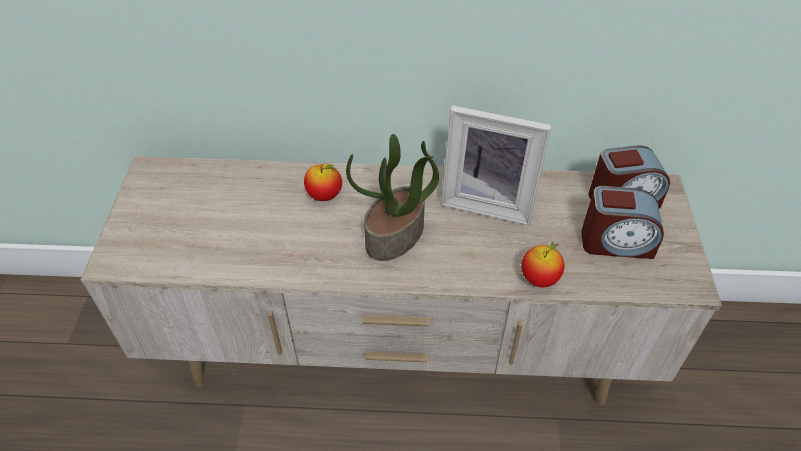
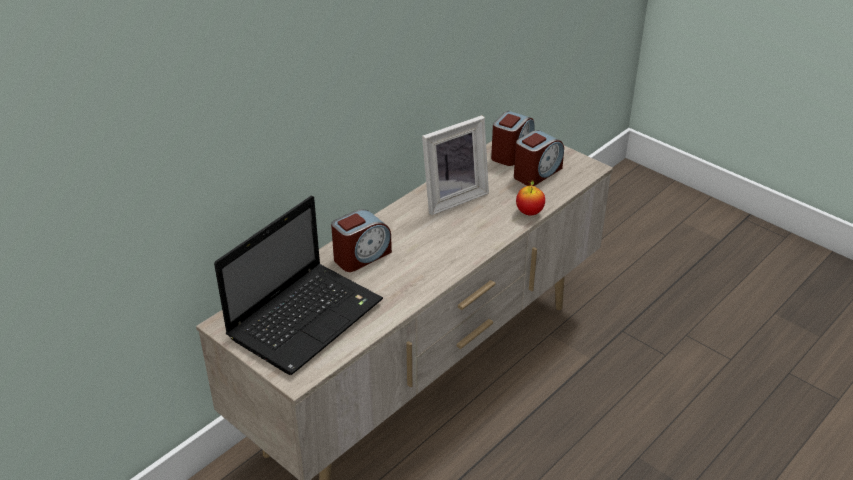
camera: 50 degrees left, 10 degrees down
apple [304,164,342,201] -> alarm clock [331,209,392,272]
potted plant [346,134,439,261] -> none
none -> laptop [214,196,383,375]

